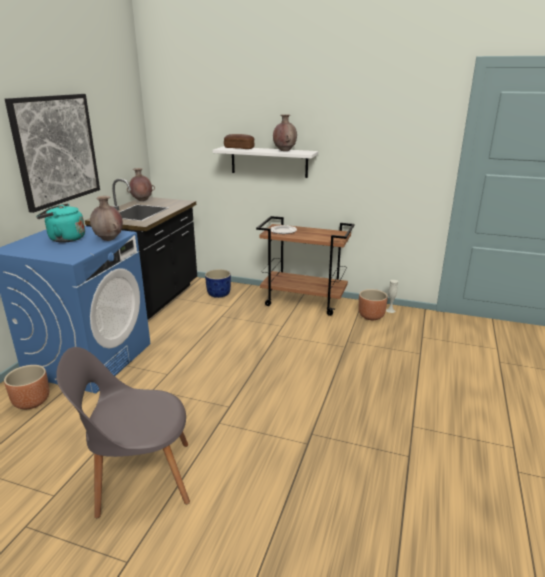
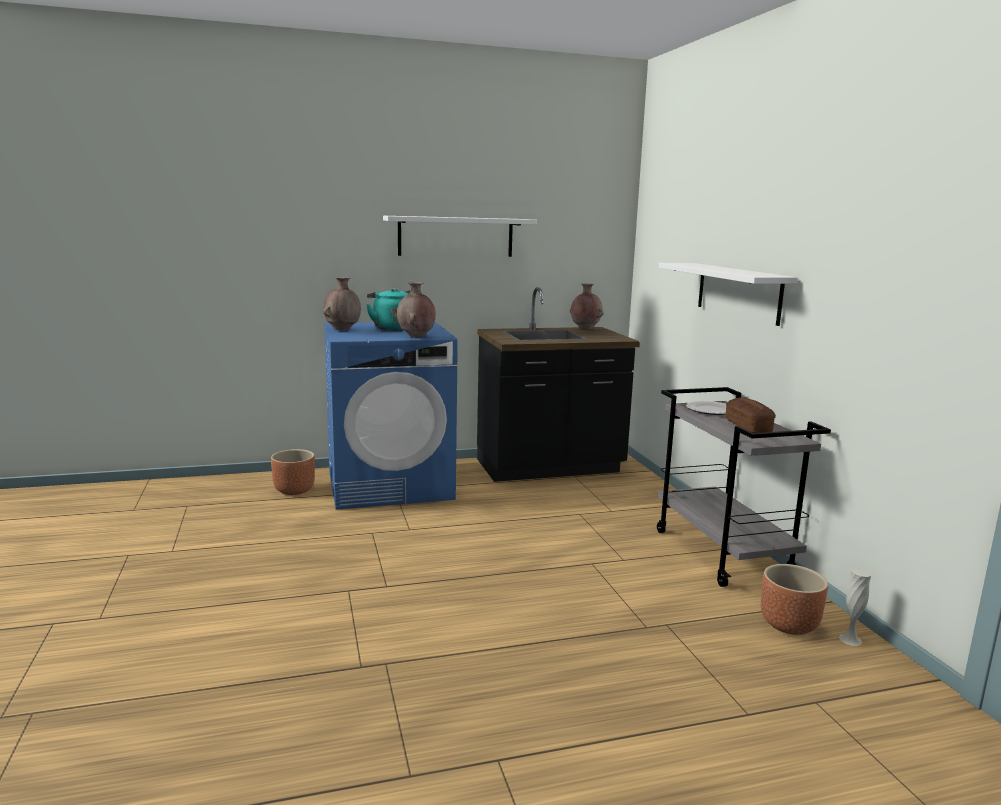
camera: 55 degrees right, 10 degrees down
picture [5,94,100,213] -> white shelf [383,216,537,257]
grey chair [56,347,190,518] -> none
blue planter [205,269,231,298] -> none
bread [224,134,254,149] -> bread moved to [726,398,776,433]
brown cart [256,216,355,316] -> grey cart [657,387,831,587]
brown vase [273,114,297,151] -> brown vase moved to [323,277,361,330]

